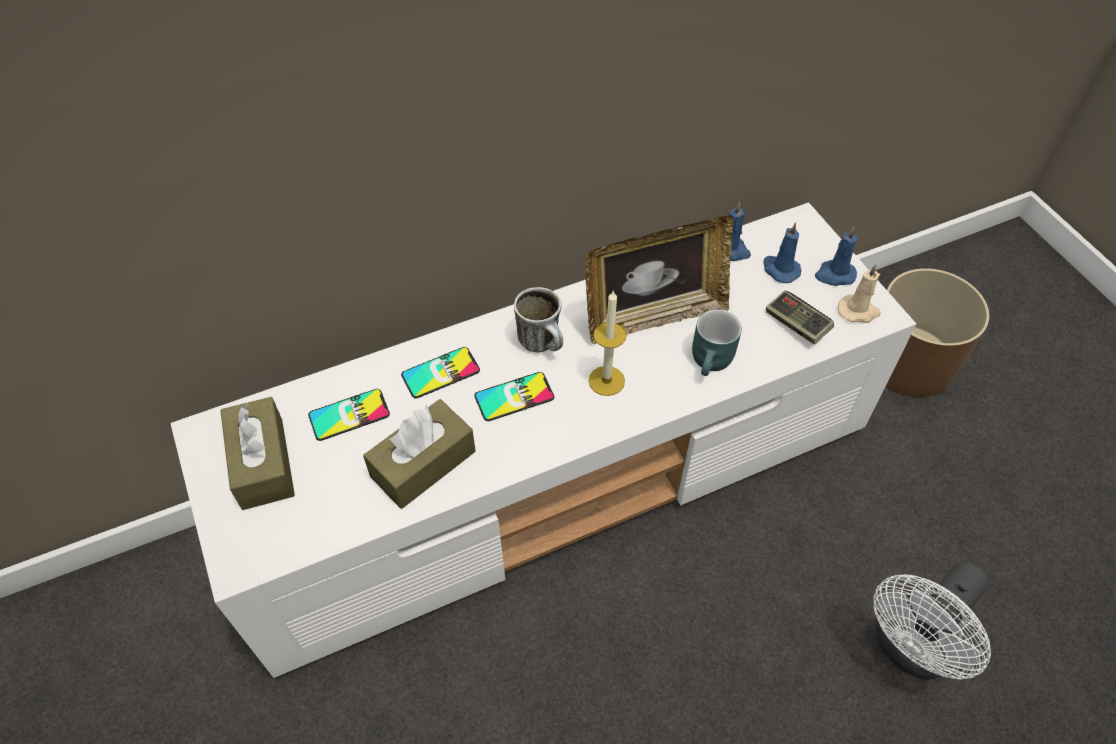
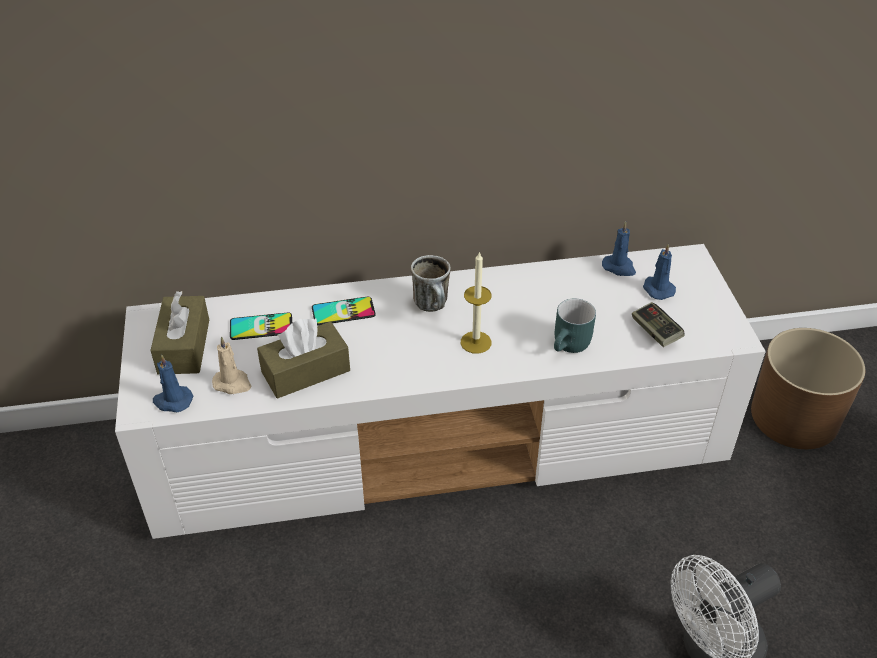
camera: 15 degrees right, 10 degrees down
phone [474,372,554,421] -> none
picture frame [585,216,734,344] -> none
blue candle [815,227,857,286] -> blue candle moved to [153,354,193,412]
beige candle [838,264,881,323] -> beige candle moved to [212,336,251,394]

